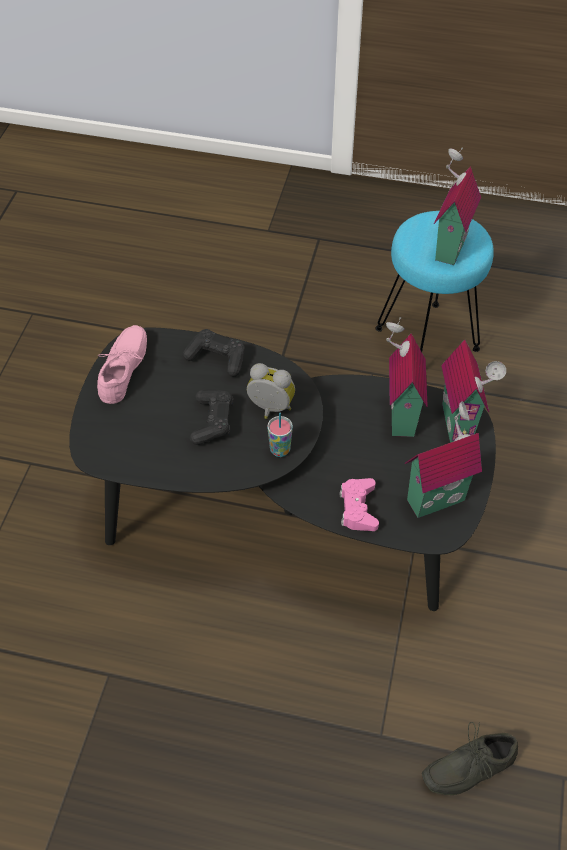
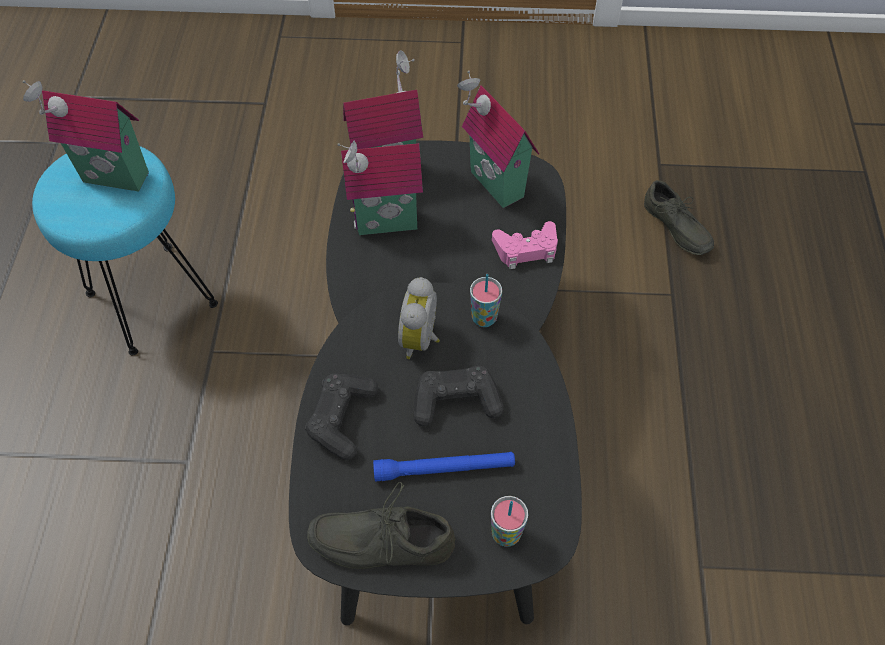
camera: 100 degrees left, 5 degrees up
pink shoe [97,325,147,404] -> grey shoe [307,482,455,569]
none -> blue flashlight [373,452,515,481]
none -> cup [491,496,528,547]

